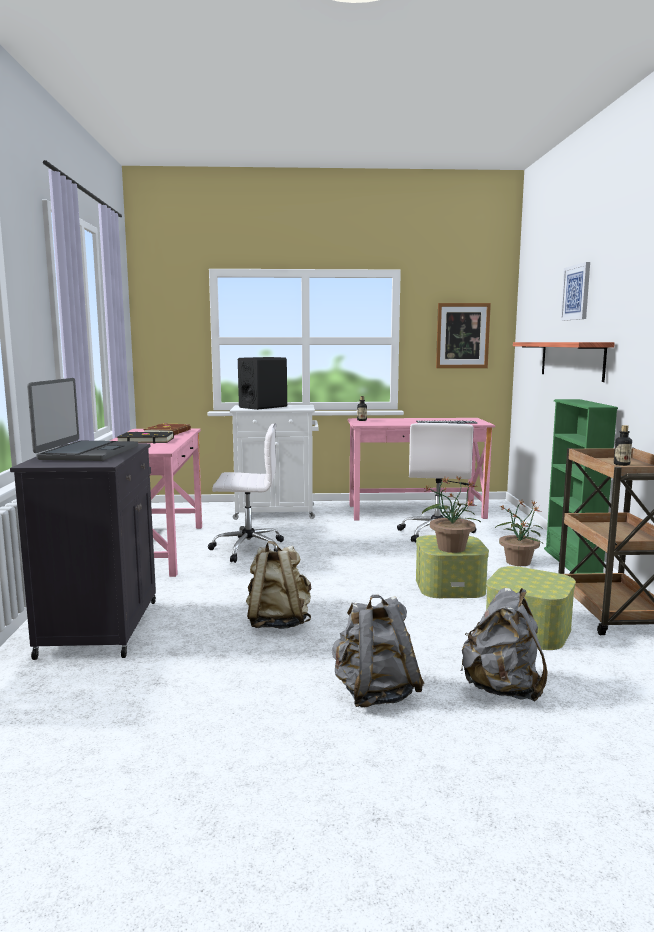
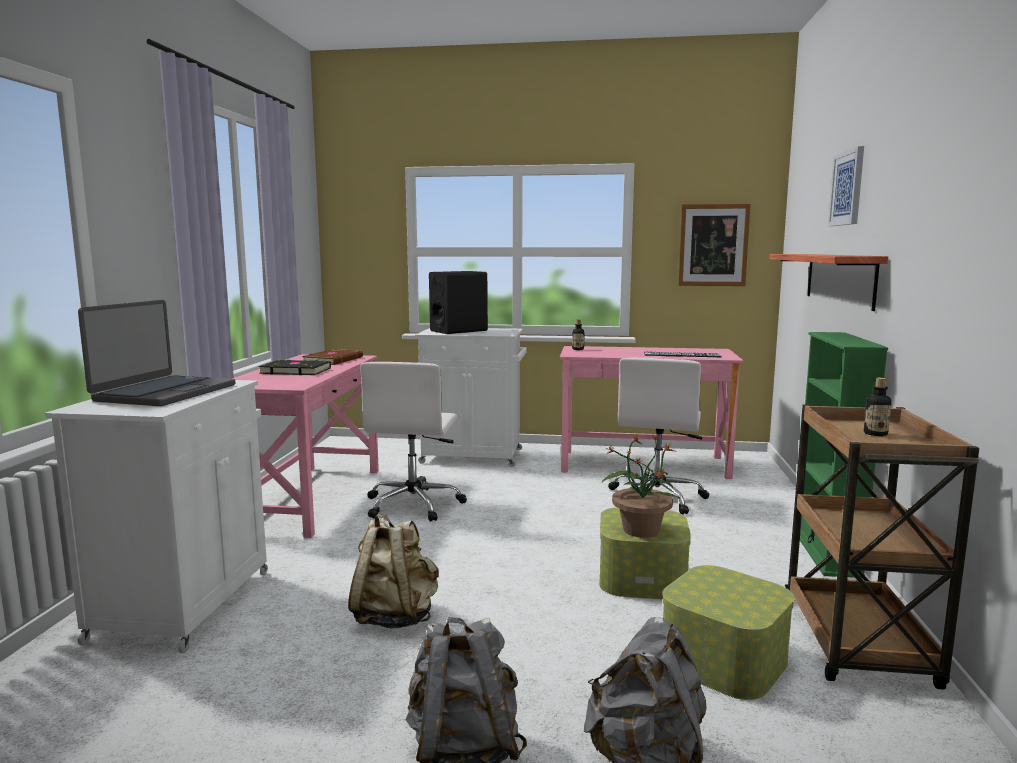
camera: 10 degrees right, 0 degrees up
black cabinet [10,443,156,660] -> white cabinet [45,380,268,653]
white office chair [208,423,284,563] -> white office chair turned 90 degrees clockwise [360,362,467,522]
potted plant [494,500,542,566] -> none

